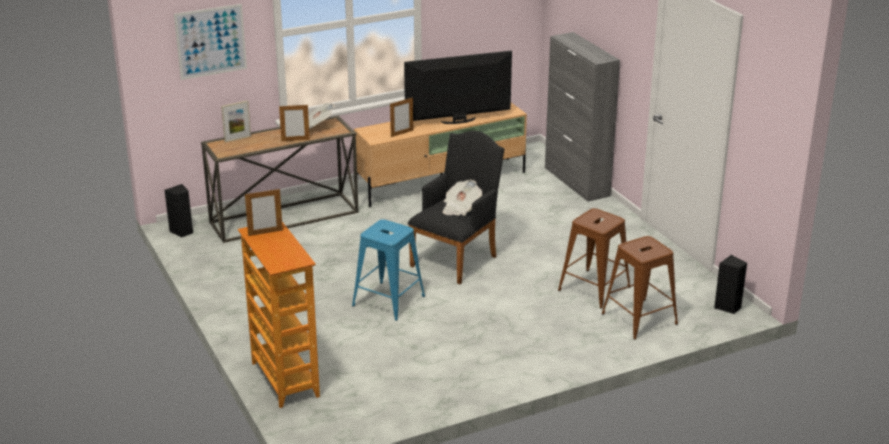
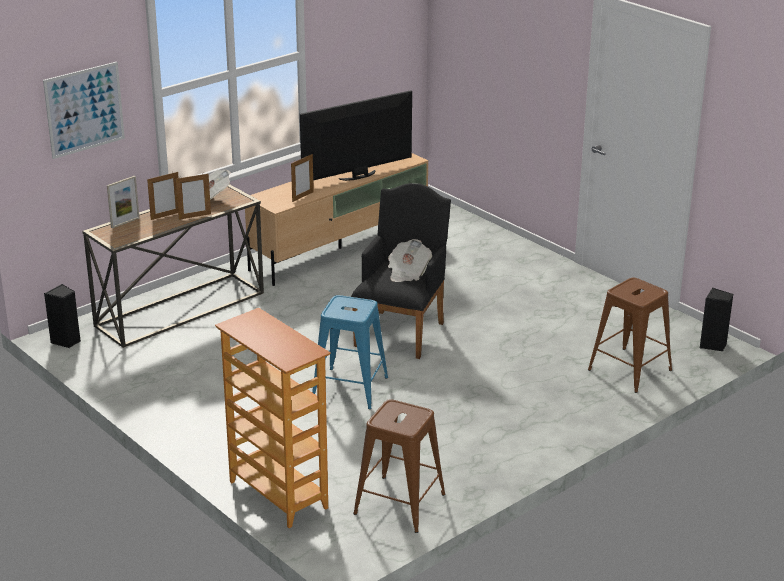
camera: 15 degrees left, 0 degrees up
picture frame [245,189,283,236] -> picture frame moved to [147,171,179,220]
grey cabinet [545,32,620,202] -> none
brown stool [558,208,630,308] -> brown stool moved to [353,399,445,533]

